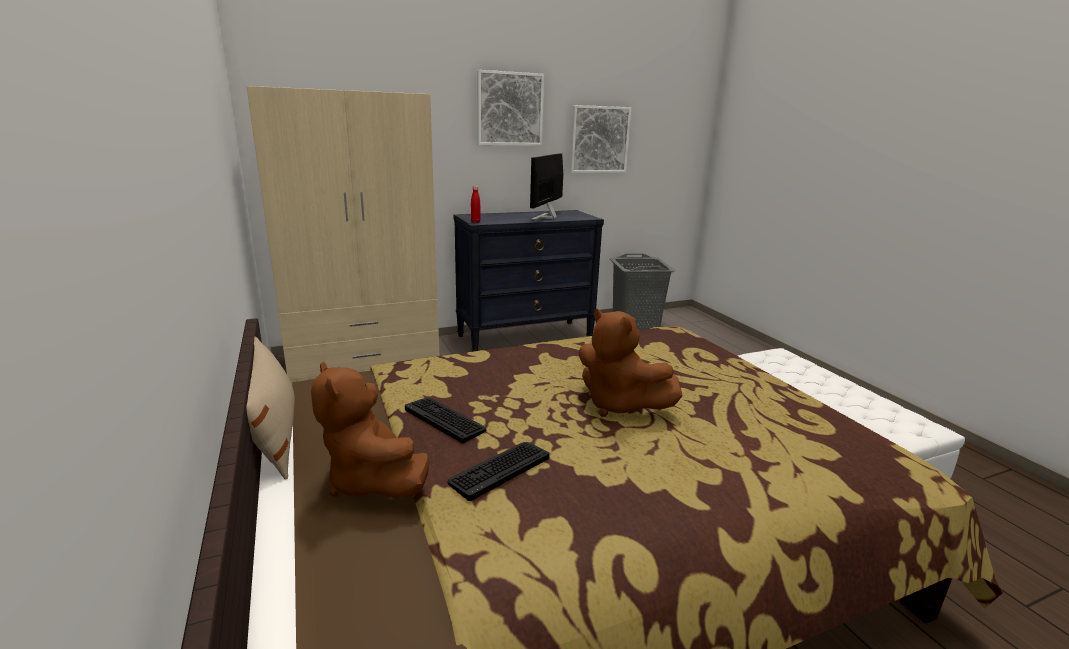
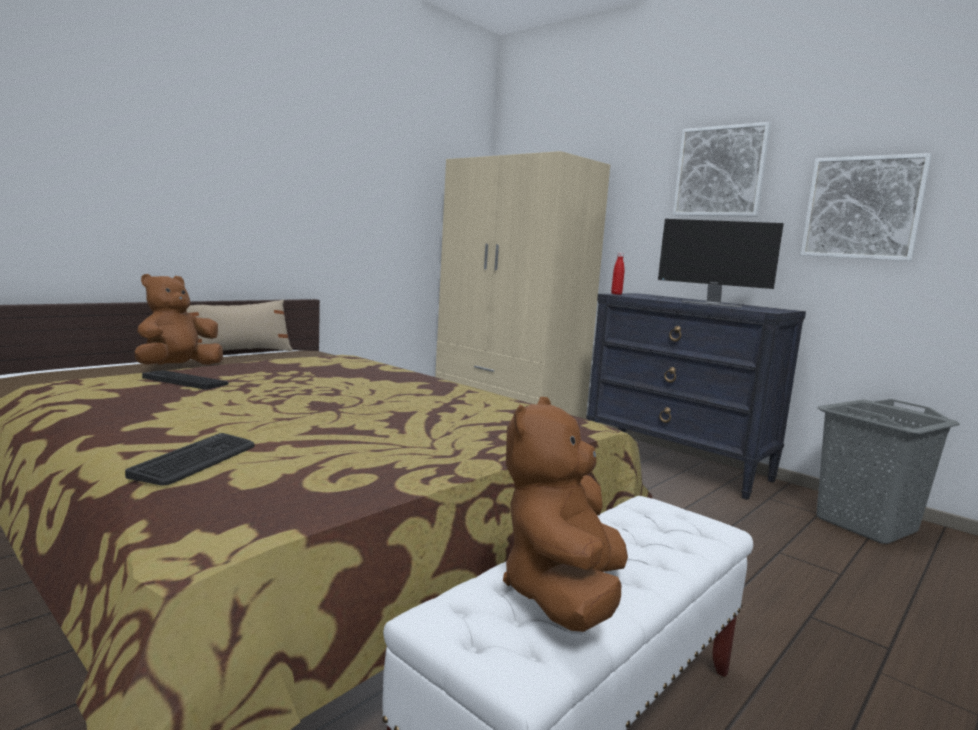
camera: 65 degrees right, 10 degrees down
keyboard [405,398,486,443] -> keyboard moved to [125,433,255,485]
monitor [530,153,563,221] -> monitor turned 150 degrees counterclockwise [658,219,784,308]
brown plush toy [578,309,683,417] -> brown plush toy moved to [503,397,628,632]

